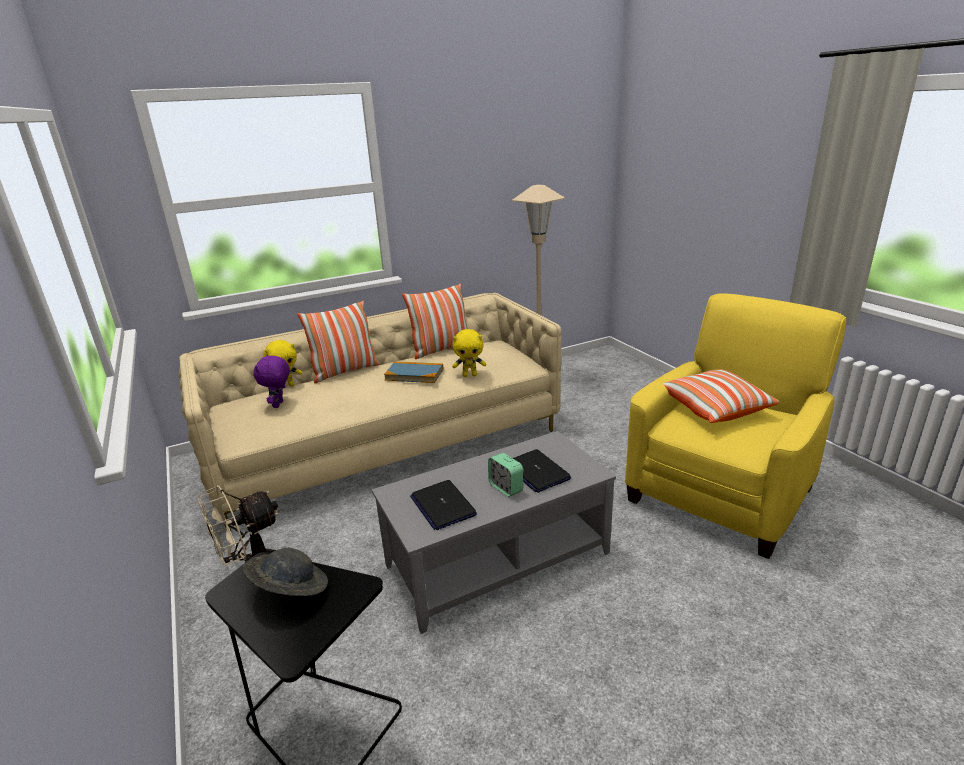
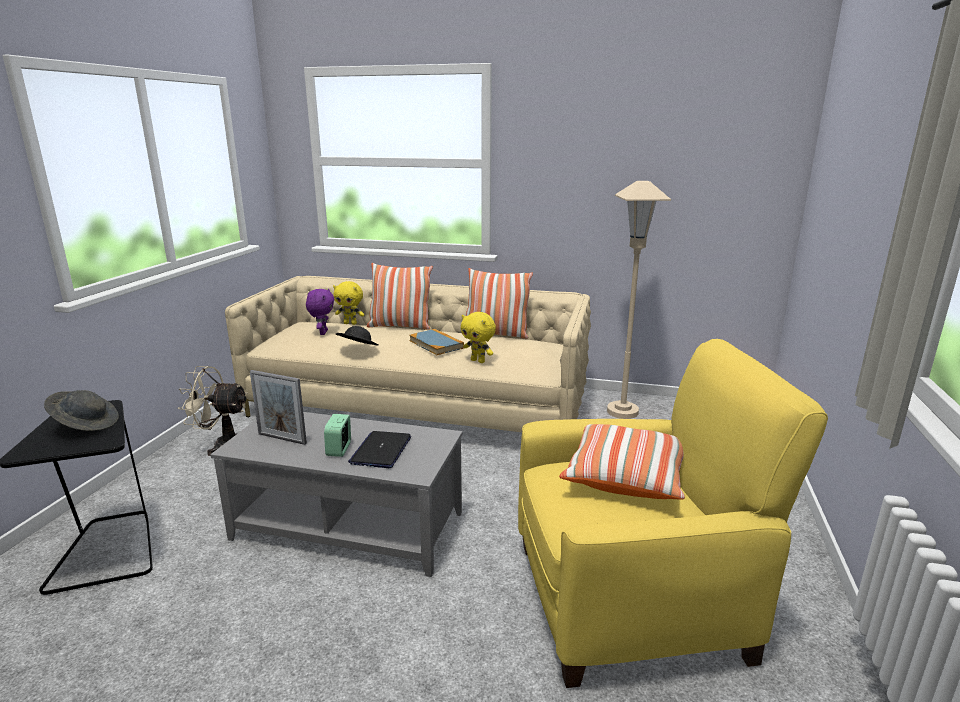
camera: 40 degrees right, 5 degrees down
purple plush toy [253,354,290,408] -> purple plush toy turned 135 degrees clockwise [306,289,335,335]
laptop [410,480,477,530] -> picture frame [250,370,307,445]
none -> black hat [336,326,379,346]

